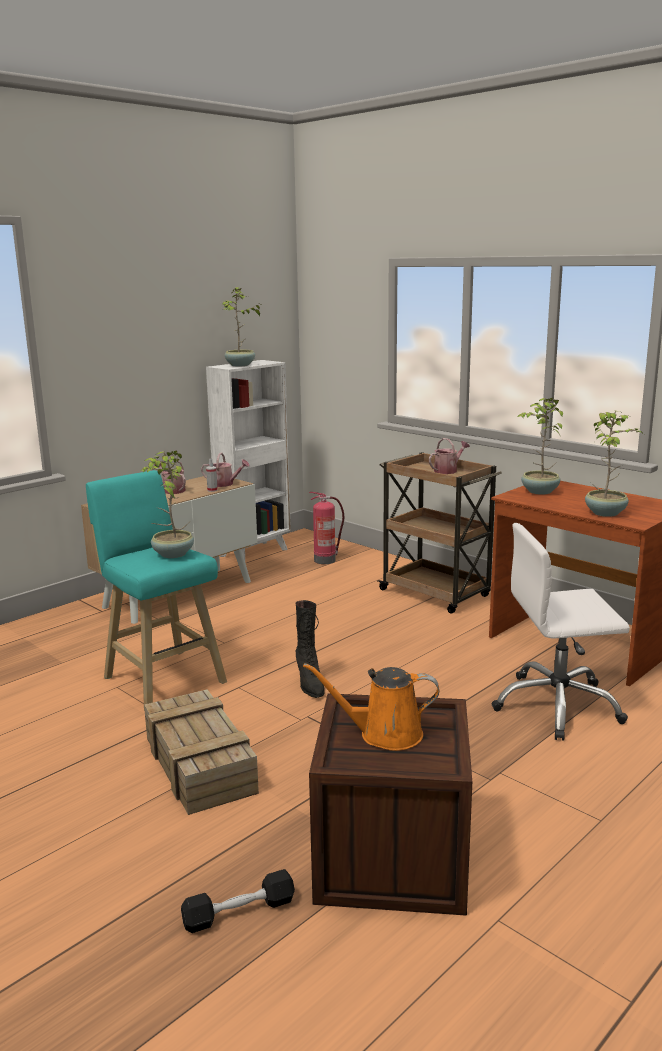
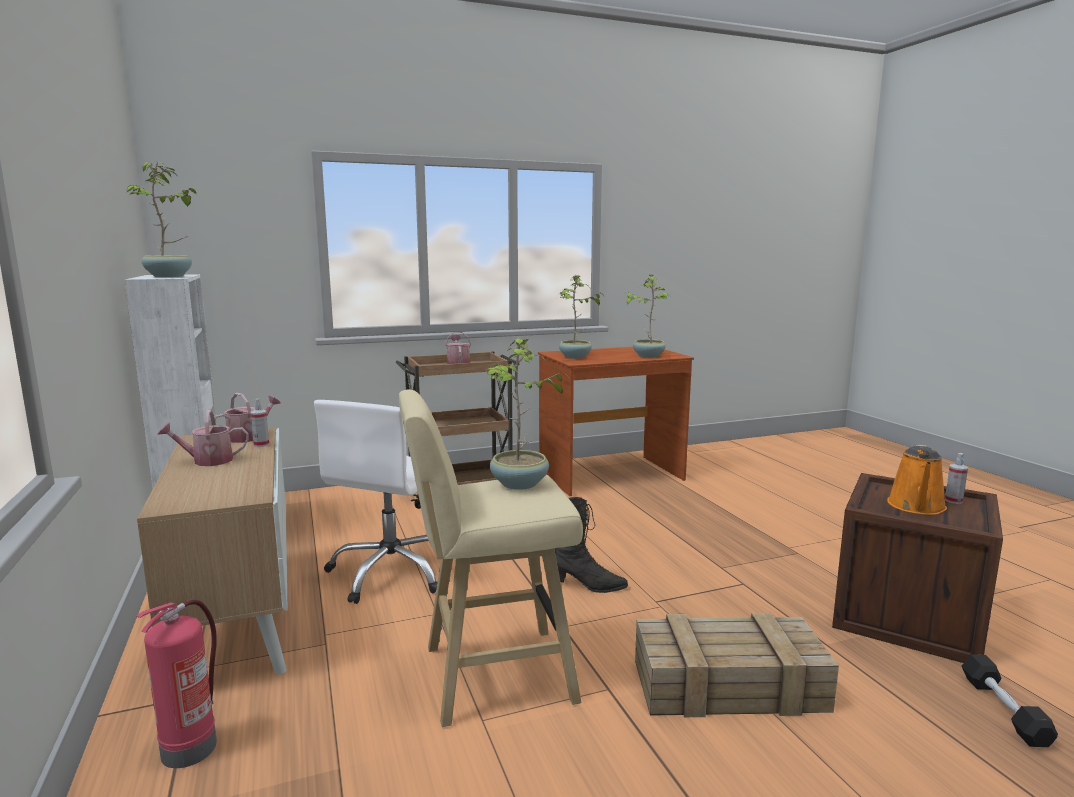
camera: 65 degrees left, 5 degrees down
turquoise stool [86,470,227,705] -> beige stool [399,390,583,727]
fire extinguisher [309,492,344,564] -> fire extinguisher moved to [136,599,217,768]
white office chair [492,523,630,741] -> white office chair moved to [314,400,437,604]
none -> spray bottle [945,453,968,504]

